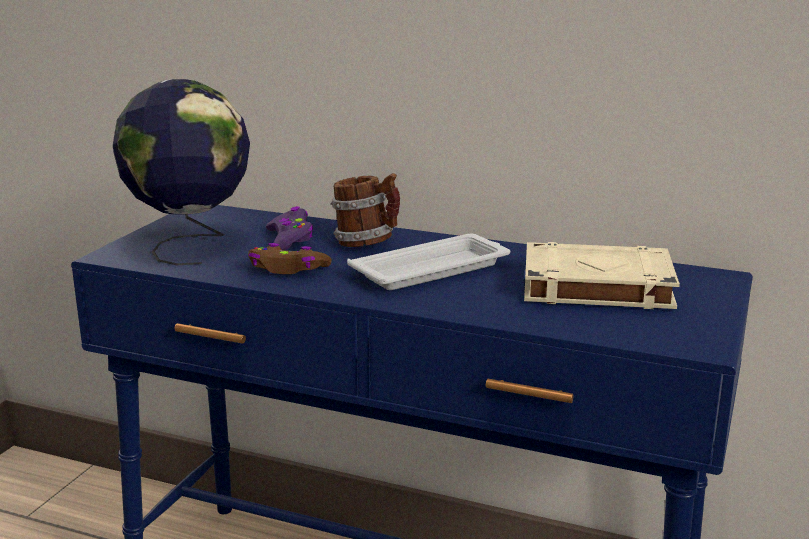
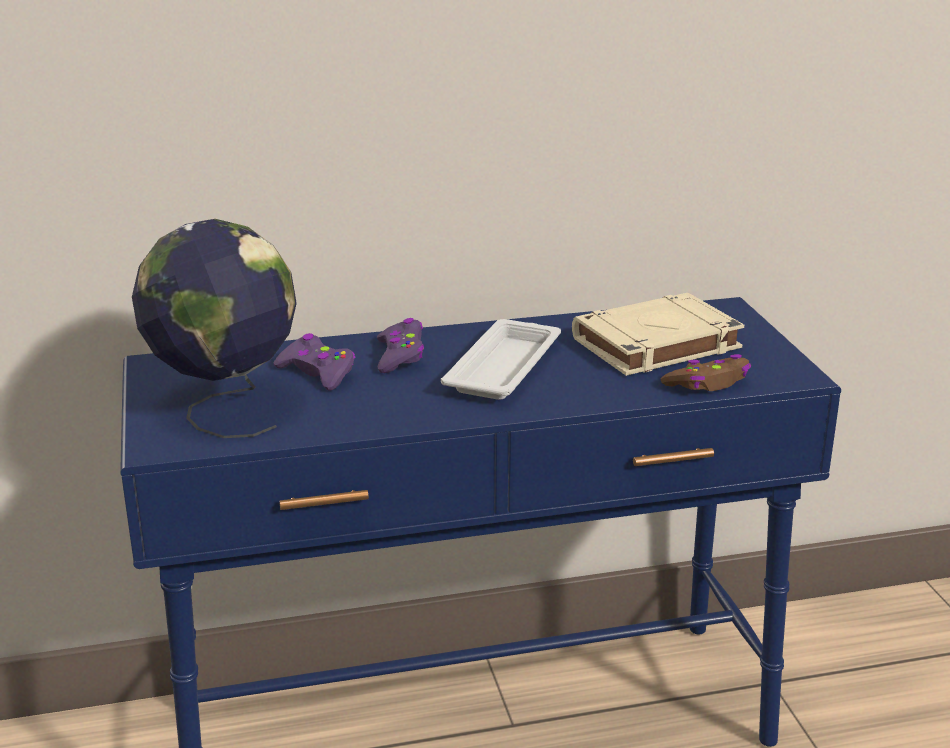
camera: 35 degrees left, 5 degrees up
brown game controller [248,243,332,274] -> brown game controller moved to [660,354,751,391]
mug [331,173,400,247] -> purple game controller [377,318,424,373]

